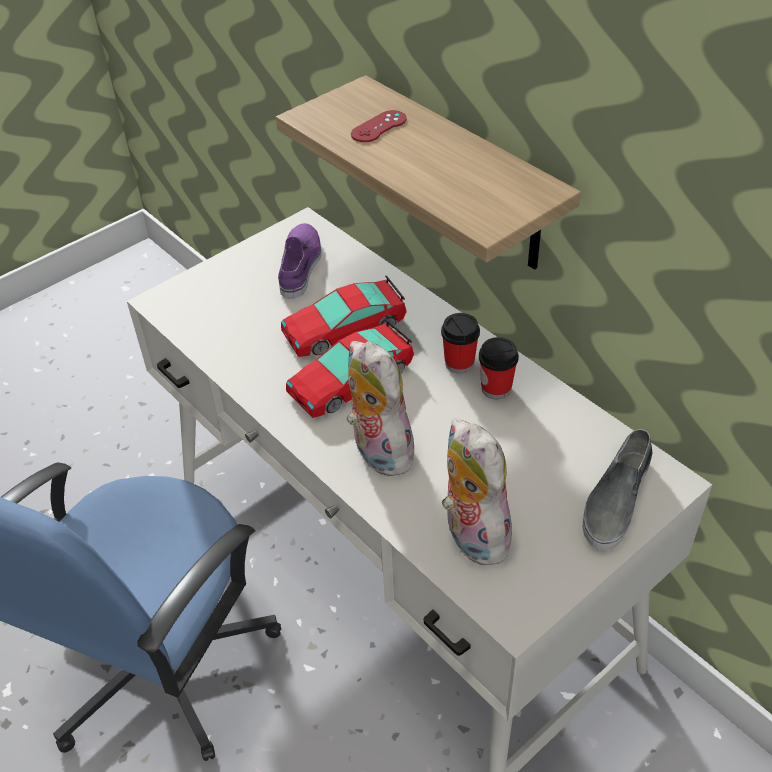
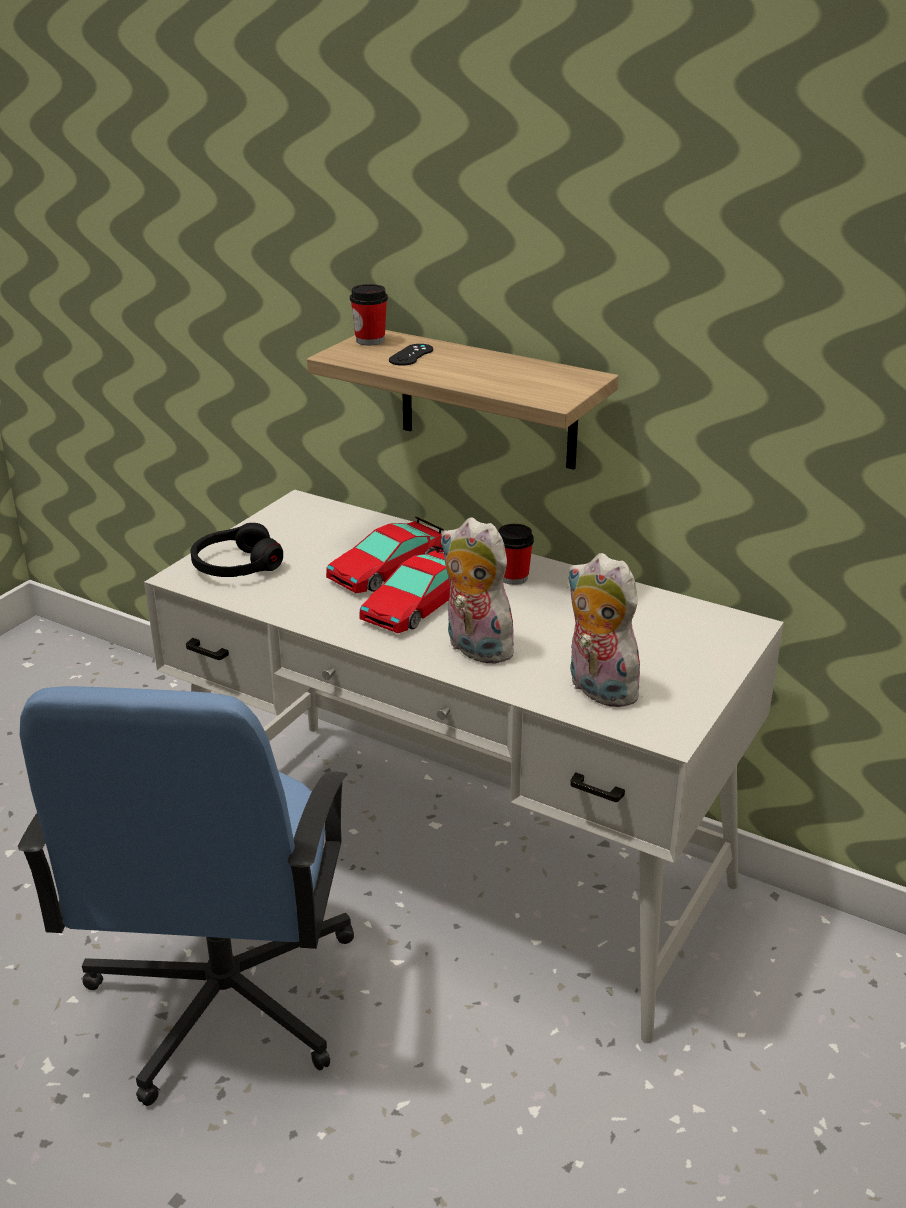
camera: 20 degrees left, 15 degrees down
purple shoe [278,223,322,299] -> none
red game controller [351,110,407,142] -> black game controller [389,344,433,366]
cup [479,337,519,399] -> cup moved to [350,284,388,345]
grey shoe [583,429,652,550] -> none
none -> black headphones [190,523,283,577]

